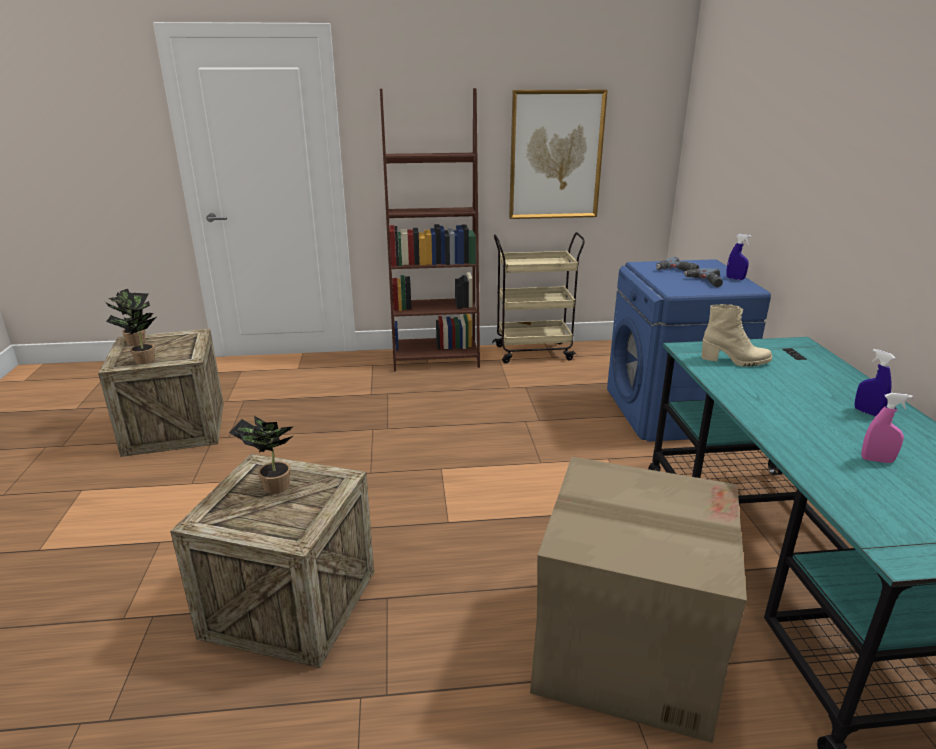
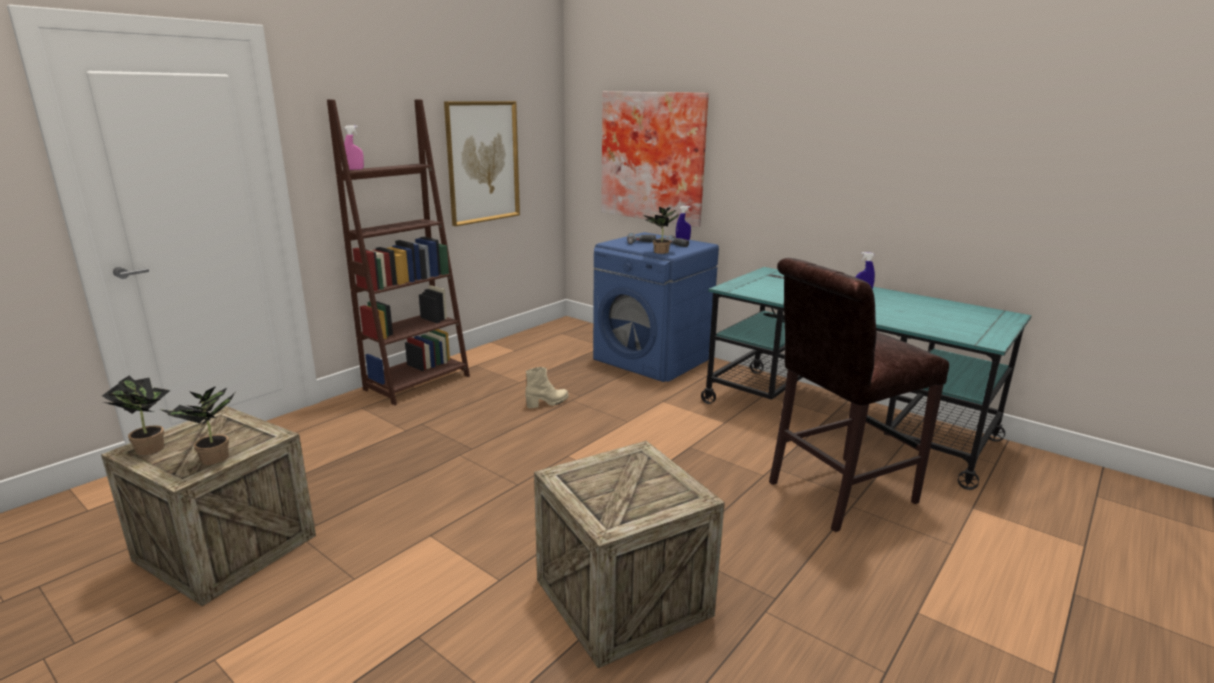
camera: 45 degrees left, 5 degrees down
potted plant [229,416,294,494] -> potted plant moved to [643,207,679,254]
beige cart [492,232,585,364] -> none
cardboard box [530,457,747,743] -> brown stool [769,258,949,532]
beige boot [701,304,772,367] -> beige boot moved to [525,367,569,408]
pink spray bottle [861,393,913,463] -> pink spray bottle moved to [344,125,364,170]
none -> picture [601,91,709,227]

